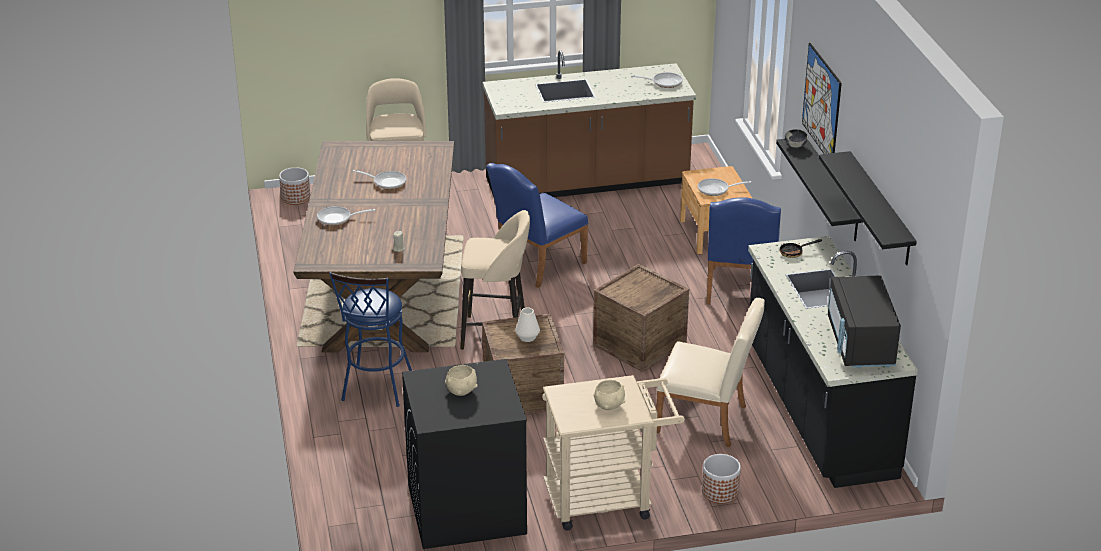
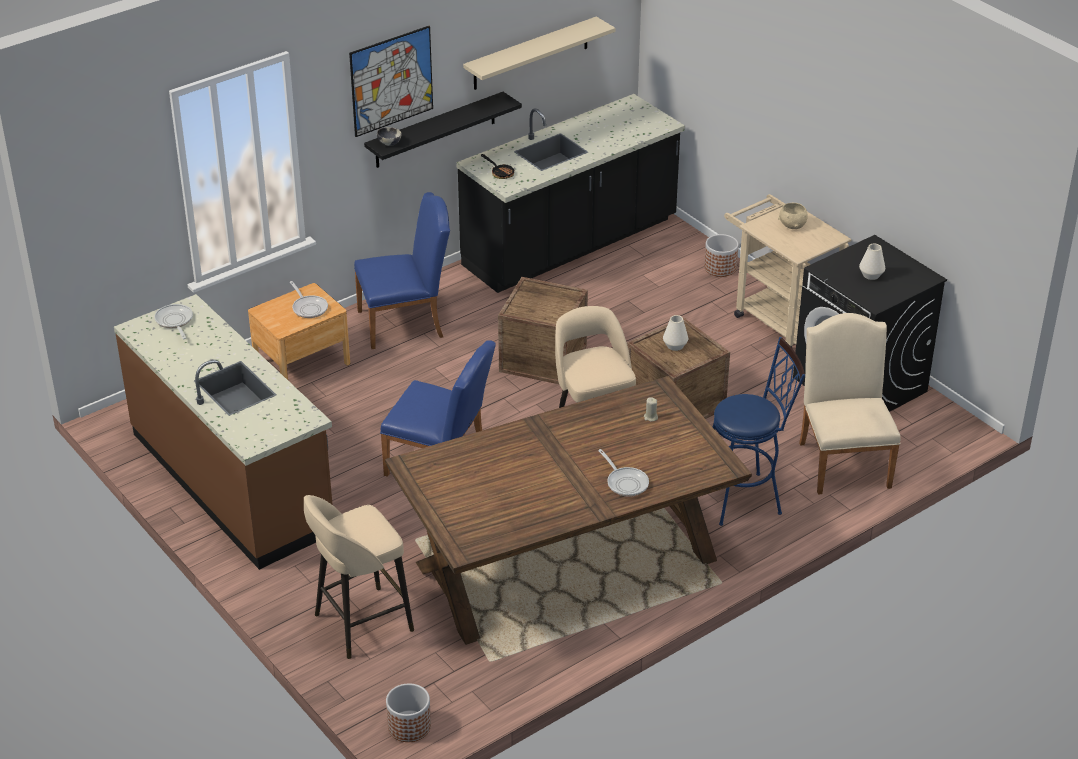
camera: 115 degrees left, 5 degrees up
frying pan [353,170,406,189] -> none
beige bowl [445,365,477,396] -> white vase [859,244,885,280]
beige chair [656,298,765,447] -> beige chair moved to [799,313,901,495]
black shelf [819,151,917,265] -> beige shelf [463,17,616,90]
black microwave [828,276,901,369] -> none

